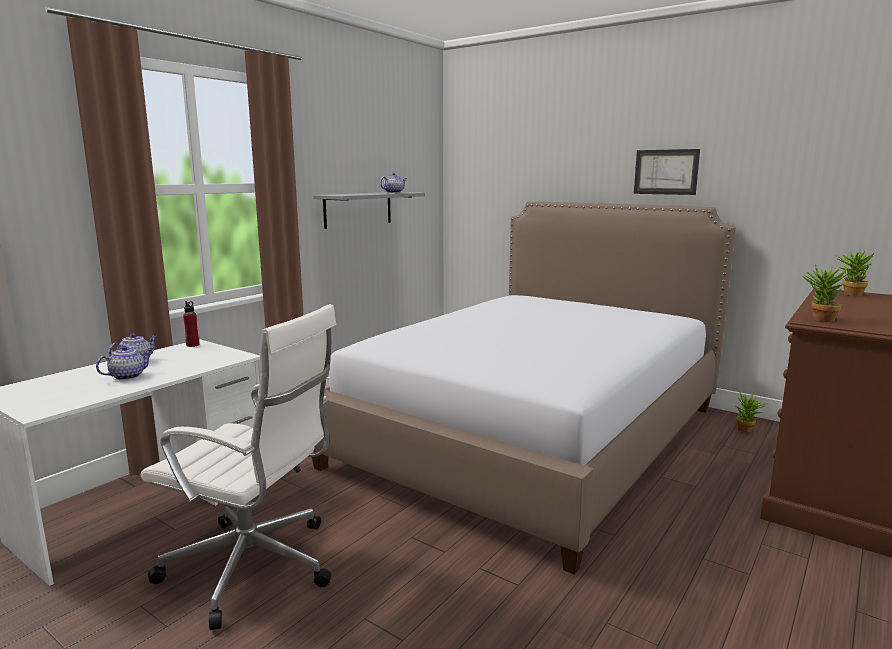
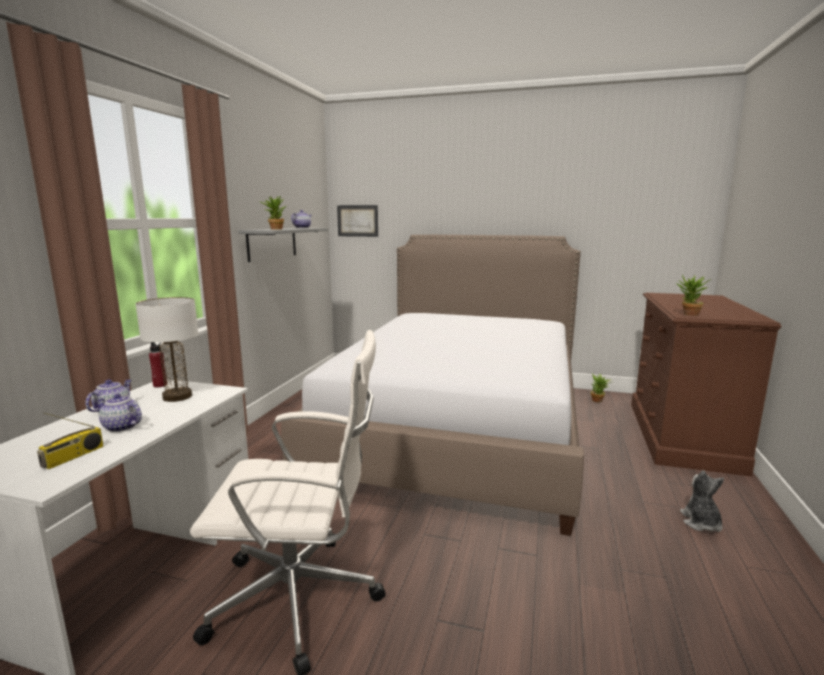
camera: 20 degrees left, 0 degrees up
teapot [96,346,152,380] -> teapot turned 90 degrees counterclockwise [97,394,142,432]
picture [634,149,700,195] -> picture moved to [337,205,378,237]
potted plant [836,249,874,296] -> potted plant moved to [260,196,286,230]
none -> radio [37,412,104,469]
none -> table lamp [136,297,198,402]
none -> plush toy [680,470,724,532]

